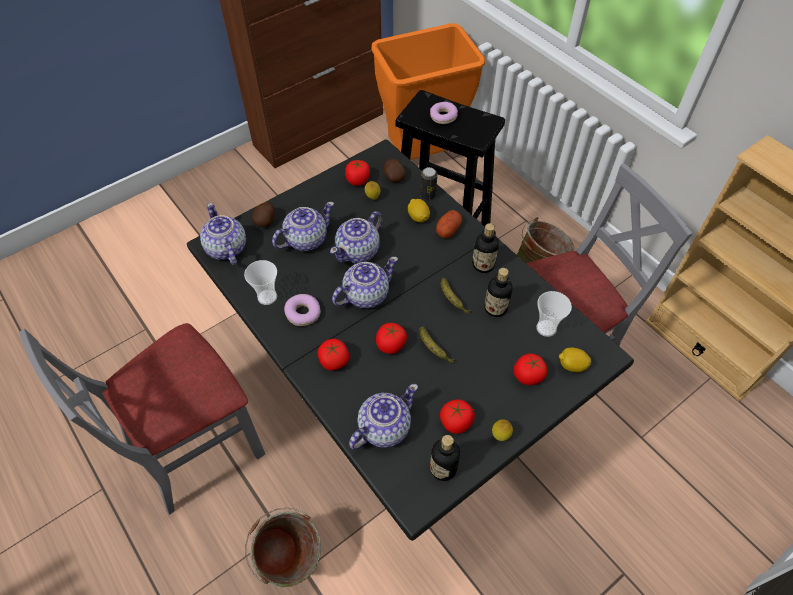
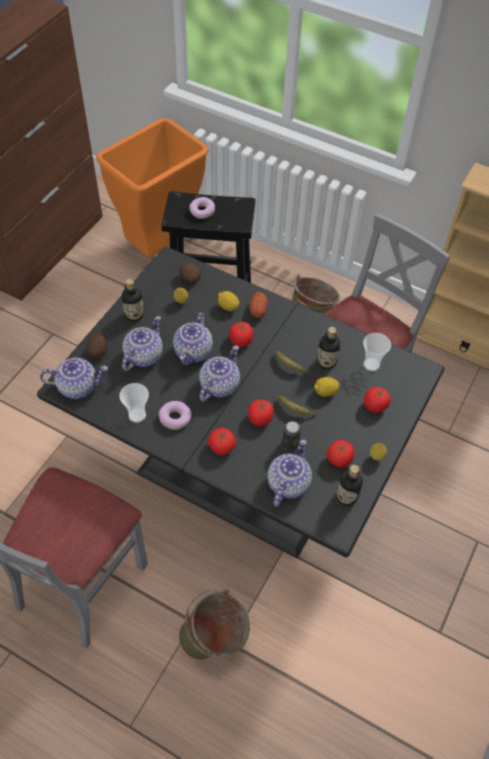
camera: 25 degrees left, 0 degrees up
teapot [200,203,246,265] -> teapot turned 135 degrees clockwise [40,358,108,399]
tomato [345,160,370,186] -> tomato moved to [229,322,254,347]
can [420,167,437,200] -> can moved to [282,421,301,451]
bottle [472,223,499,273] -> bottle moved to [122,279,144,322]
lemon [559,347,591,372] -> lemon moved to [314,377,340,397]

